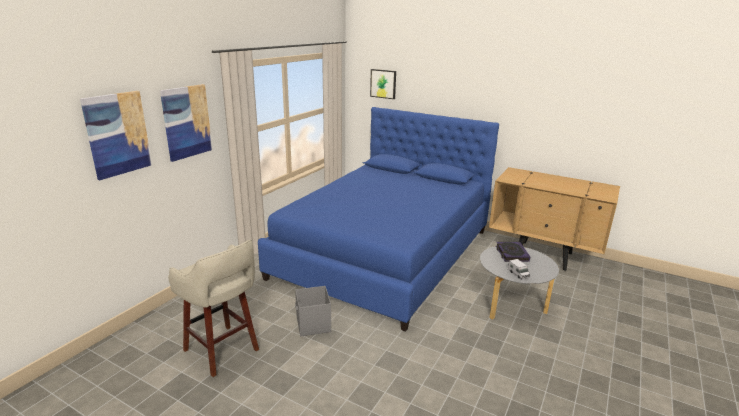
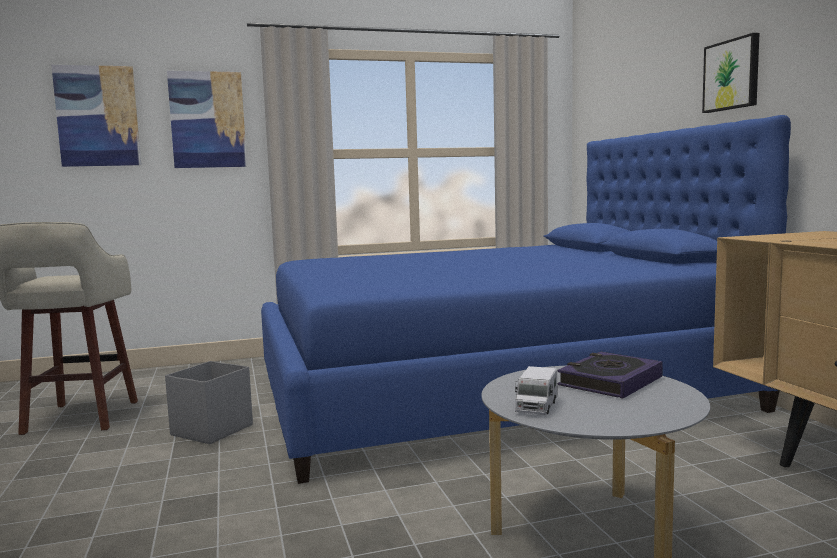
camera: 45 degrees right, 15 degrees down
picture [370,69,396,99] -> picture moved to [702,33,759,113]

